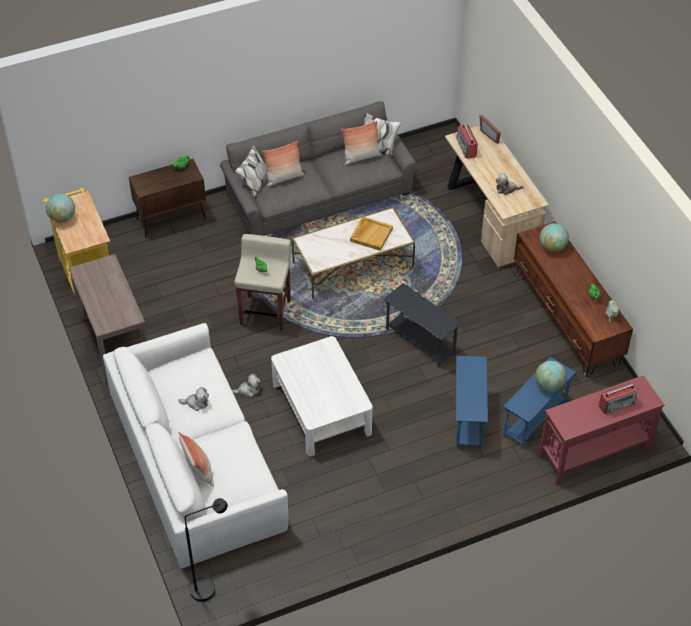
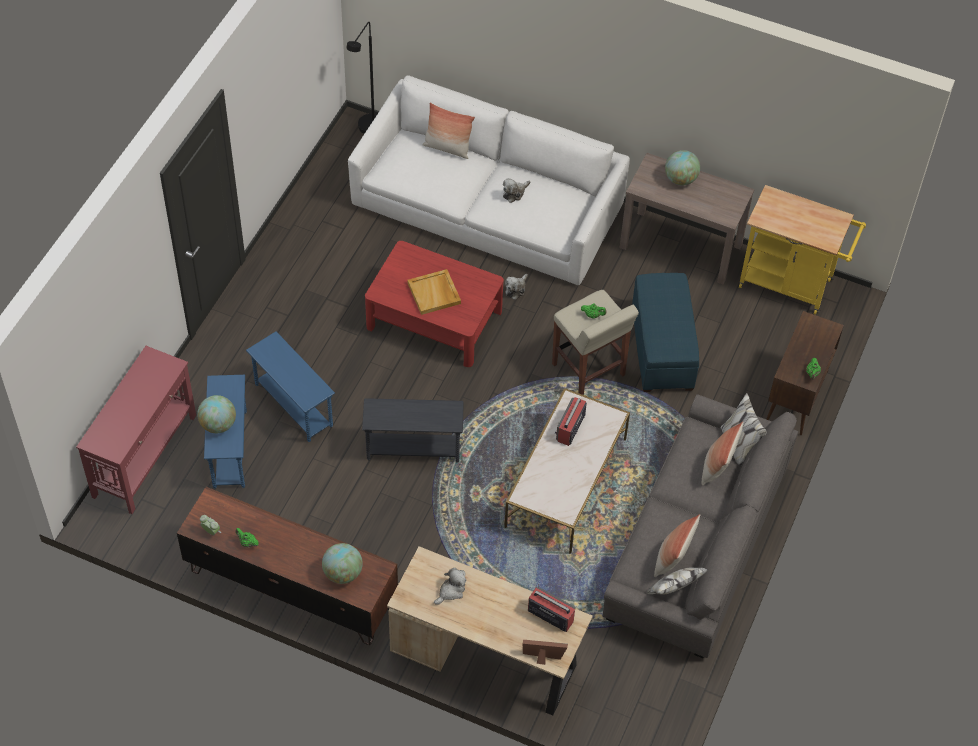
camera: 135 degrees right, 5 degrees up
globe [46,193,75,223] -> globe moved to [665,150,700,185]
white coffee table [271,336,373,456] -> red coffee table [365,241,504,367]
beige tray [350,217,393,251] -> beige tray moved to [408,269,461,315]
radio [599,383,638,414] -> radio moved to [555,397,587,446]
none -> blue ottoman [632,273,699,392]

